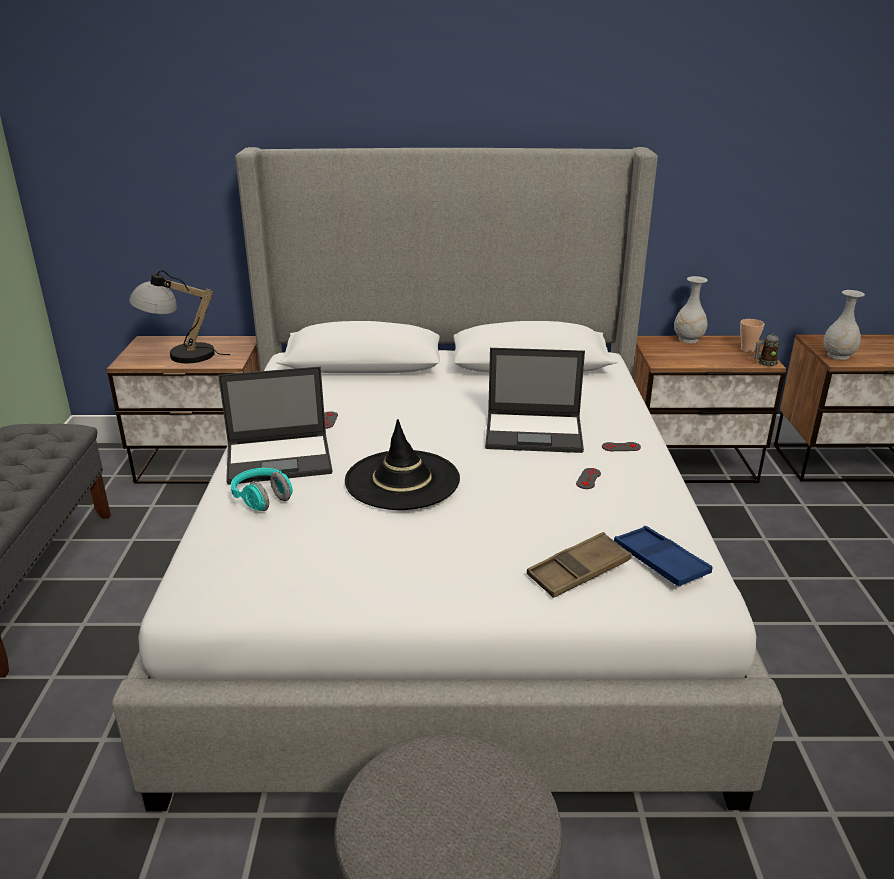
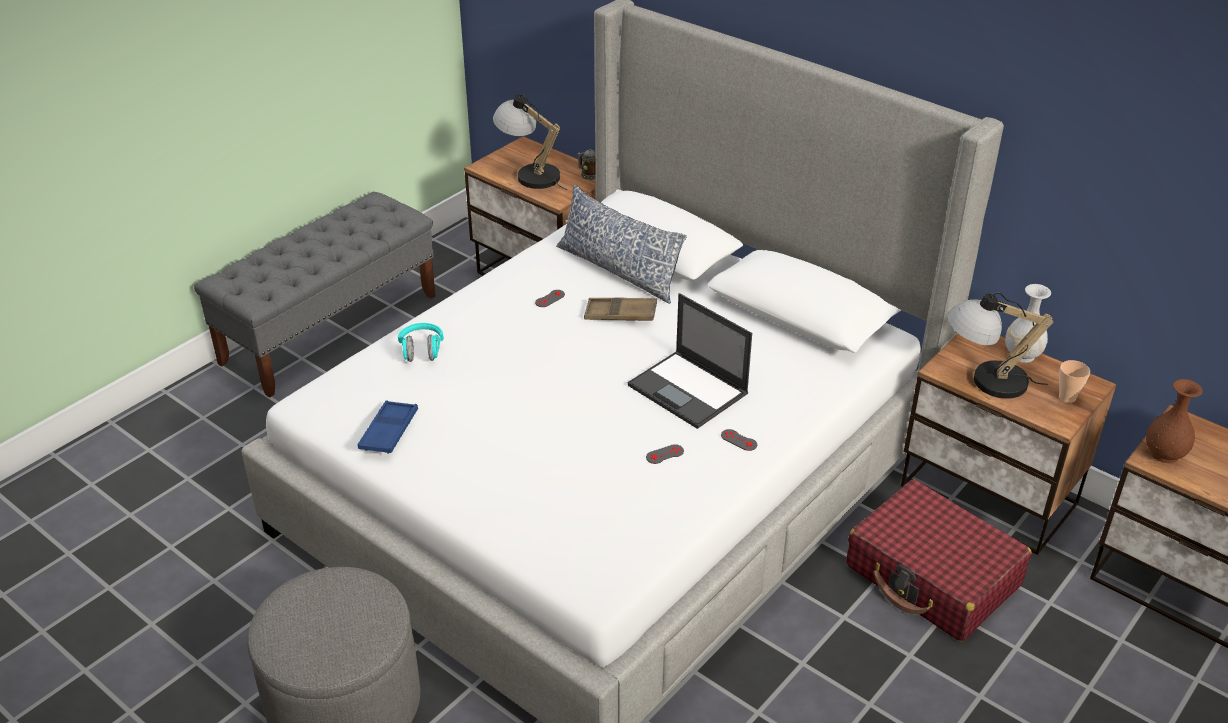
camera: 40 degrees right, 10 degrees up
laptop [218,366,333,485] -> none
black hat [345,419,460,510] -> none
brown tray [527,532,632,598] -> brown tray moved to [584,297,657,321]
blue tray [614,526,712,586] -> blue tray moved to [358,401,418,454]
mug [754,334,780,366] -> mug moved to [578,149,596,180]
white vase [823,290,865,360] -> brown vase [1146,379,1203,463]
none -> pillow [556,184,687,304]
none -> red suitcase [846,480,1032,642]
none -> table lamp [947,292,1053,399]

